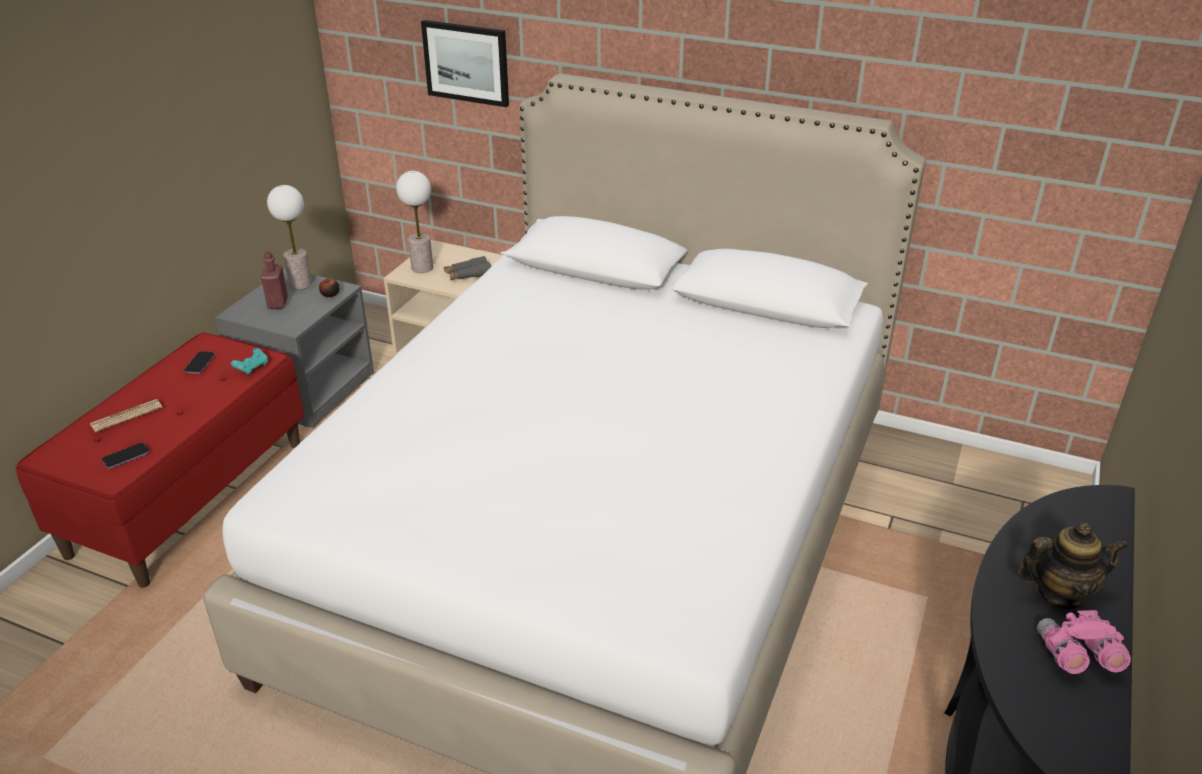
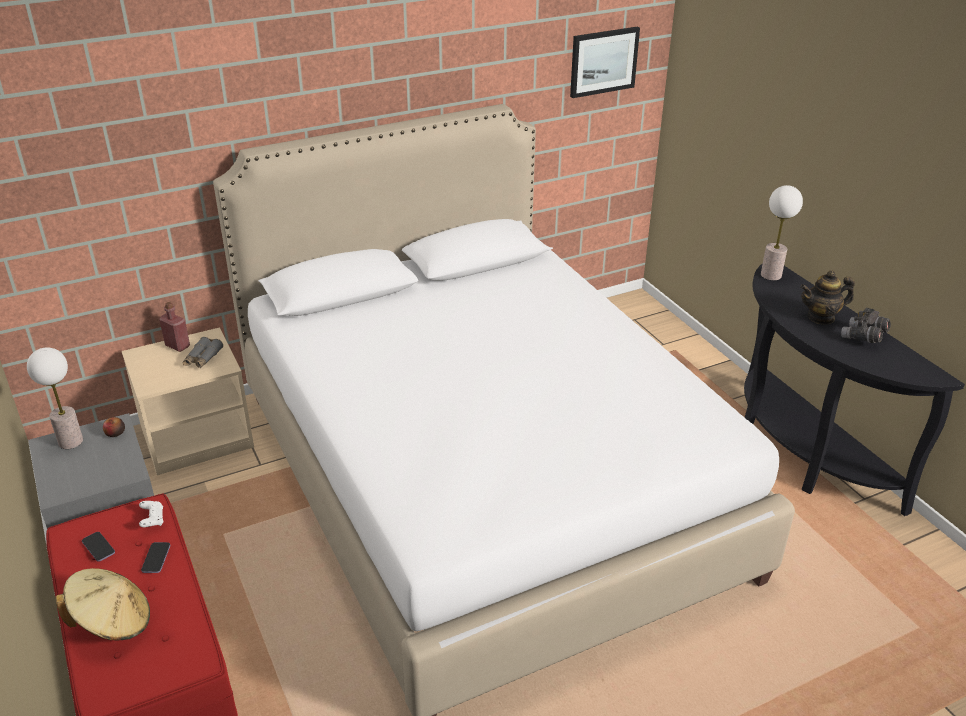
camera: 50 degrees left, 0 degrees up
newspaper [90,399,163,432] -> beige hat [56,568,150,641]
phone [102,443,149,469] -> phone moved to [141,542,170,573]
turquoise game controller [231,348,268,375] -> white game controller [139,501,164,527]
red bottle [261,252,288,309] -> red bottle moved to [159,302,190,352]
table lamp [396,171,433,273] -> table lamp moved to [761,185,803,281]
picture [421,20,509,107] -> picture moved to [570,27,640,98]
teapot [1017,523,1129,609] -> teapot turned 135 degrees counterclockwise [800,270,855,325]
pink binoculars [1037,610,1131,674] -> grey binoculars [841,308,891,343]

